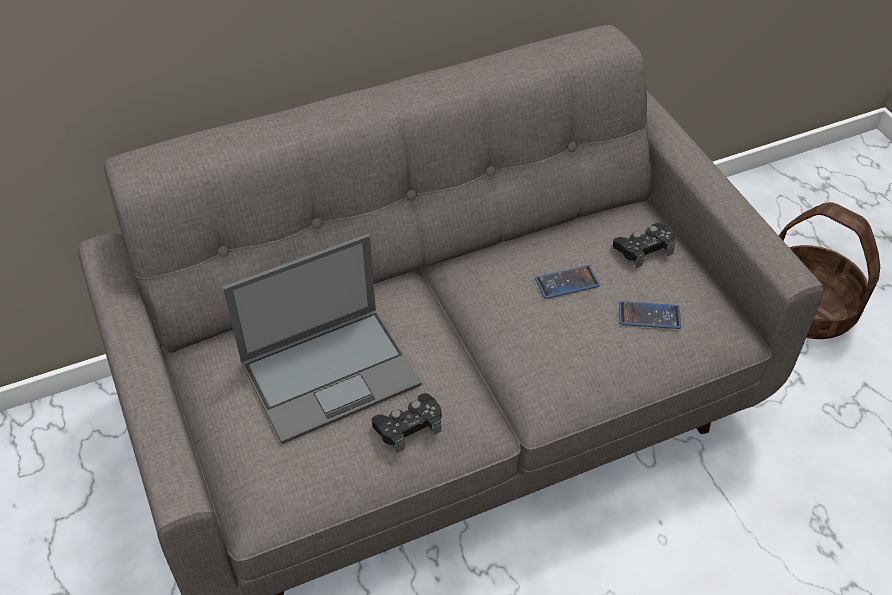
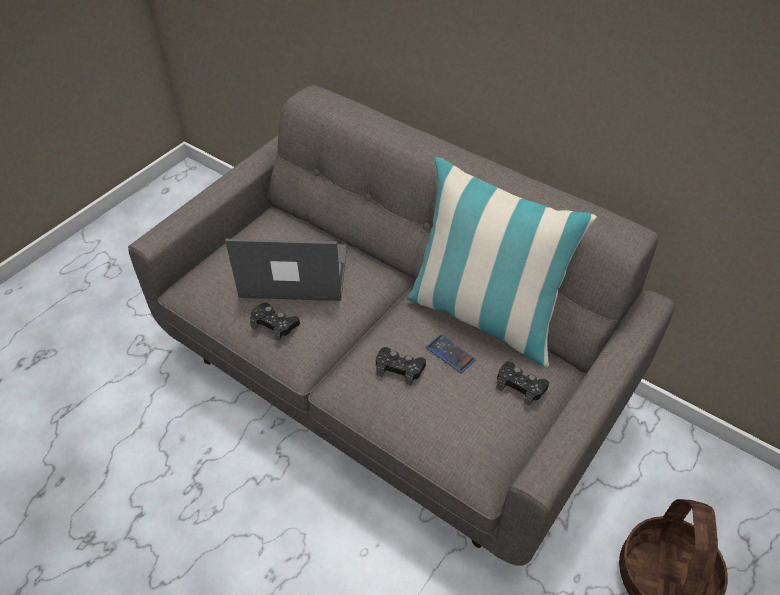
camera: 60 degrees right, 0 degrees up
laptop [223,234,422,444] -> laptop turned 150 degrees clockwise [225,239,347,301]
phone [619,301,681,329] -> none
none -> black game controller [376,347,426,386]
none -> pillow [407,157,597,367]

